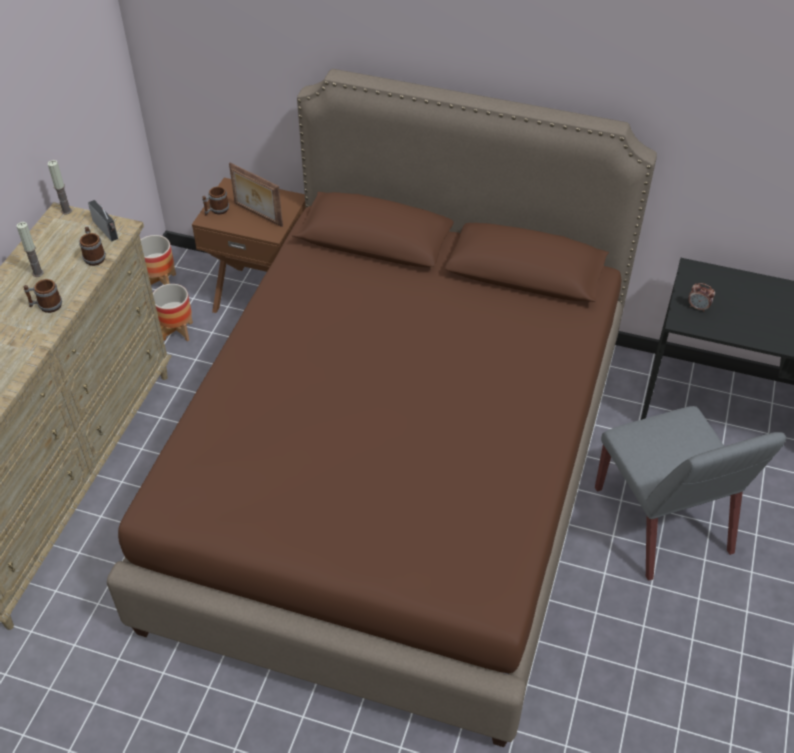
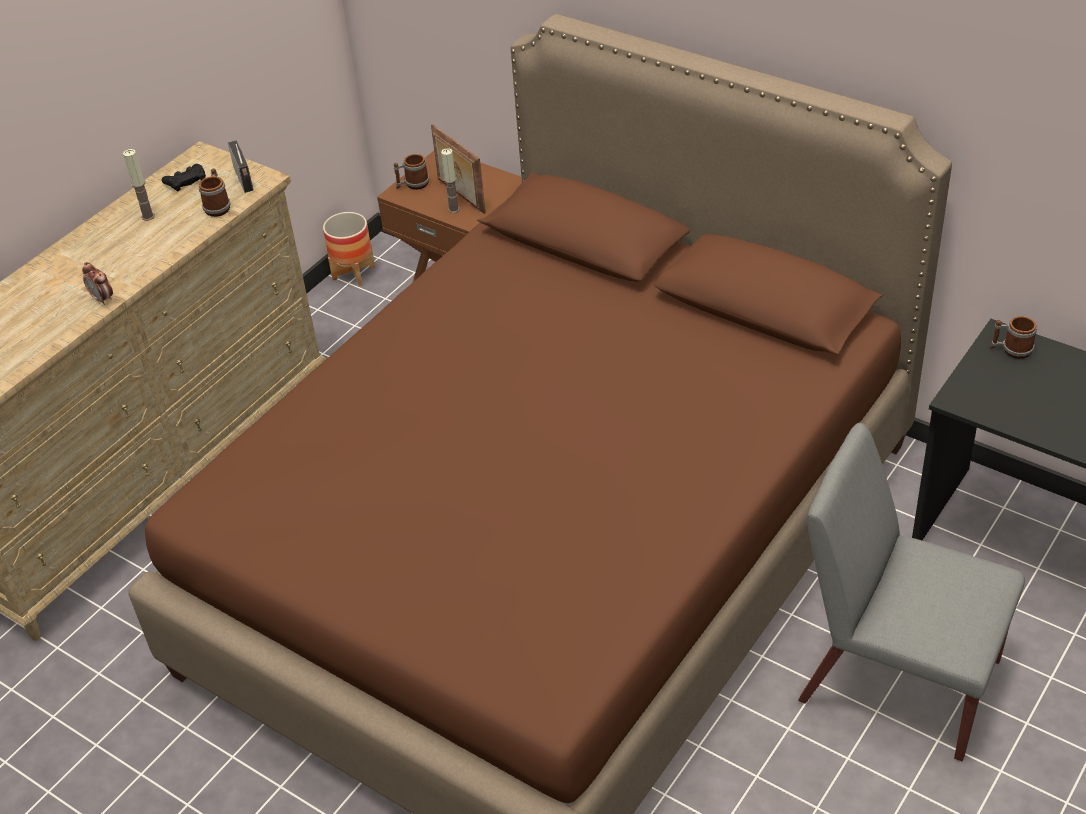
camera: 20 degrees right, 5 degrees down
mug [24,279,62,313] -> mug moved to [990,316,1037,359]
candle [48,160,72,214] -> candle moved to [441,148,460,213]
planter [153,284,193,341] -> none
grey chair [595,406,786,581] -> grey chair turned 120 degrees clockwise [798,423,1025,761]
alarm clock [688,283,715,312] -> alarm clock moved to [82,262,113,305]
none -> black game controller [162,164,206,191]

